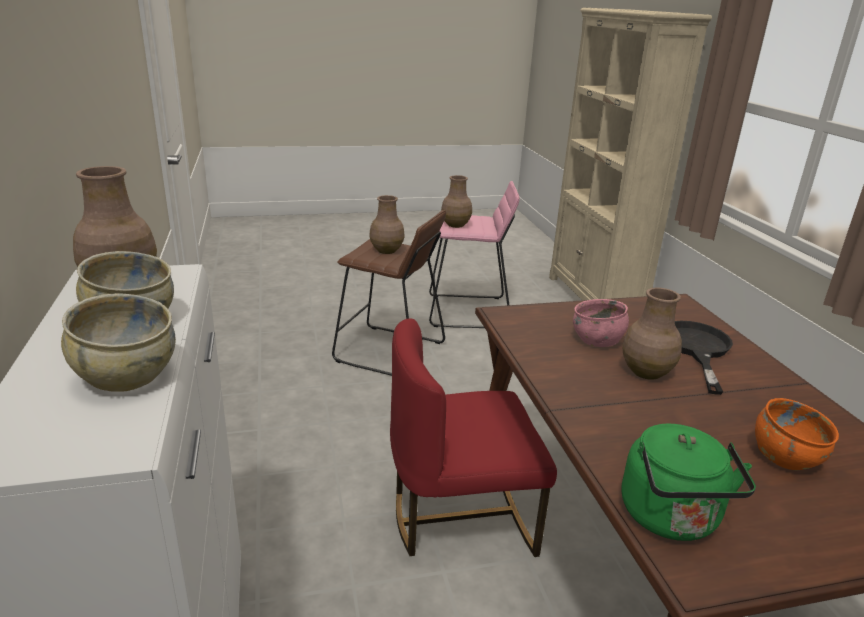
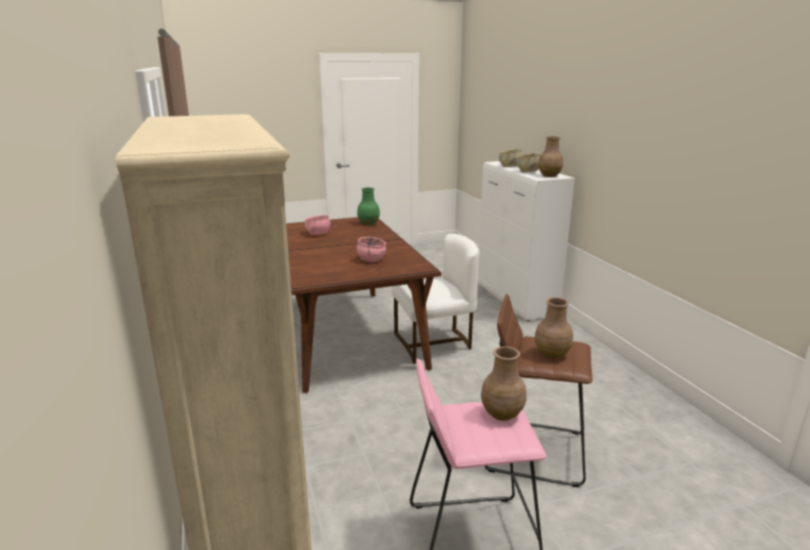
camera: 175 degrees right, 5 degrees down
red chair [390,319,557,557] -> white chair [392,234,479,364]
brown vase [622,288,682,380] -> none
green kettle [622,424,756,541] -> green vase [357,188,380,225]
black frying pan [675,321,733,395] -> none
orange bowl [755,398,839,471] -> pink bowl [305,215,331,235]

